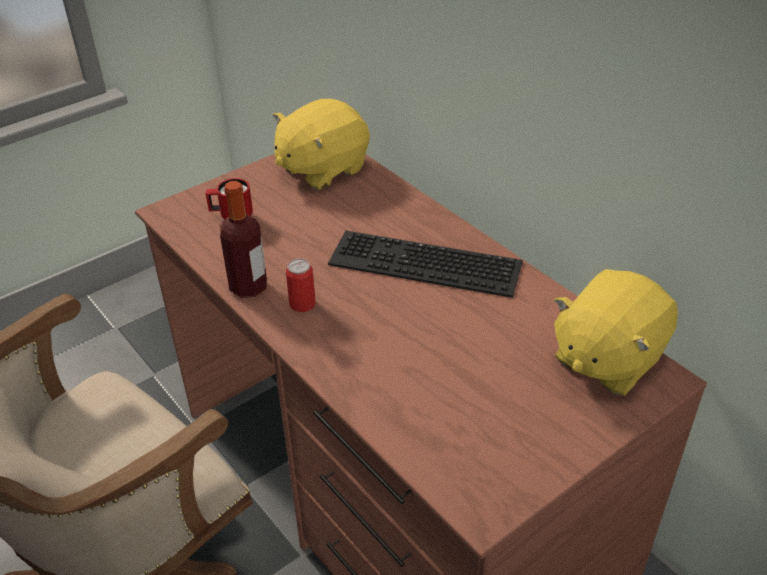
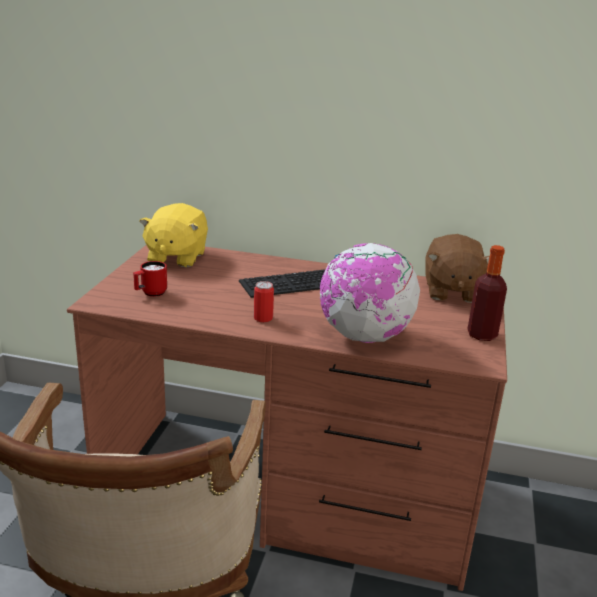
camera: 40 degrees left, 15 degrees down
bottle [220,181,267,298] -> bottle moved to [467,245,507,341]
yellow plush toy [554,269,678,396] -> brown plush toy [425,234,490,303]
none -> globe [320,243,420,343]

